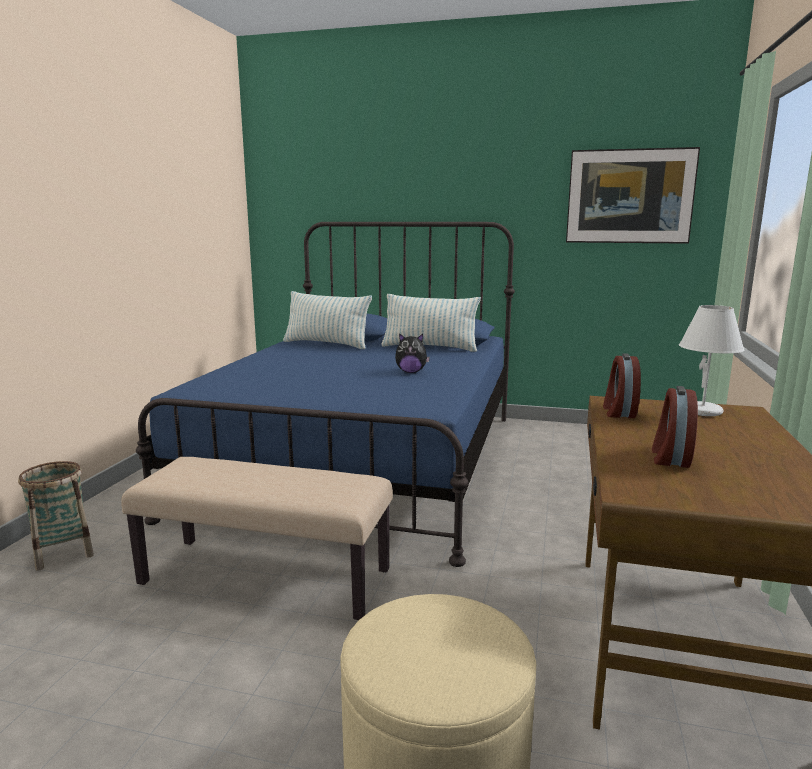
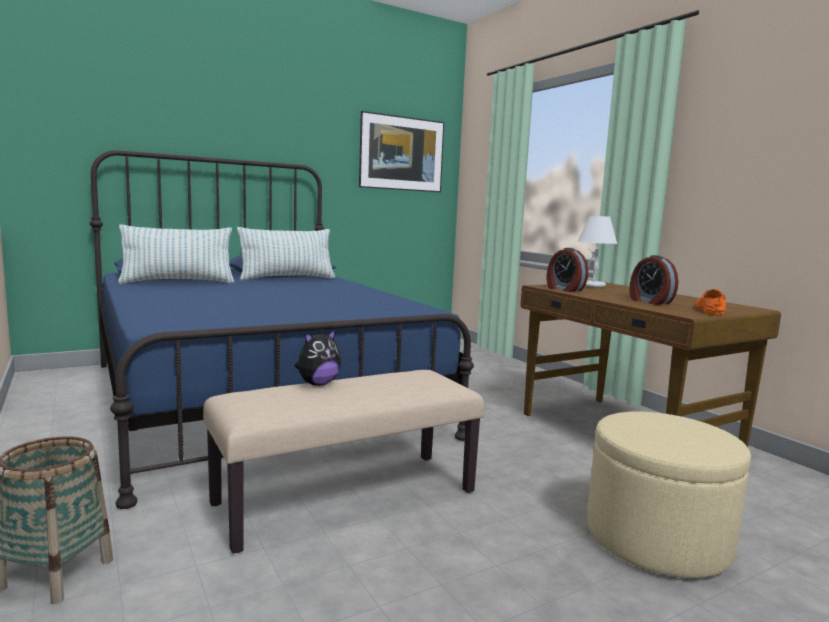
camera: 45 degrees left, 5 degrees down
plush toy [395,333,430,373] -> plush toy moved to [295,329,341,386]
none -> orange shoe [695,289,726,315]

